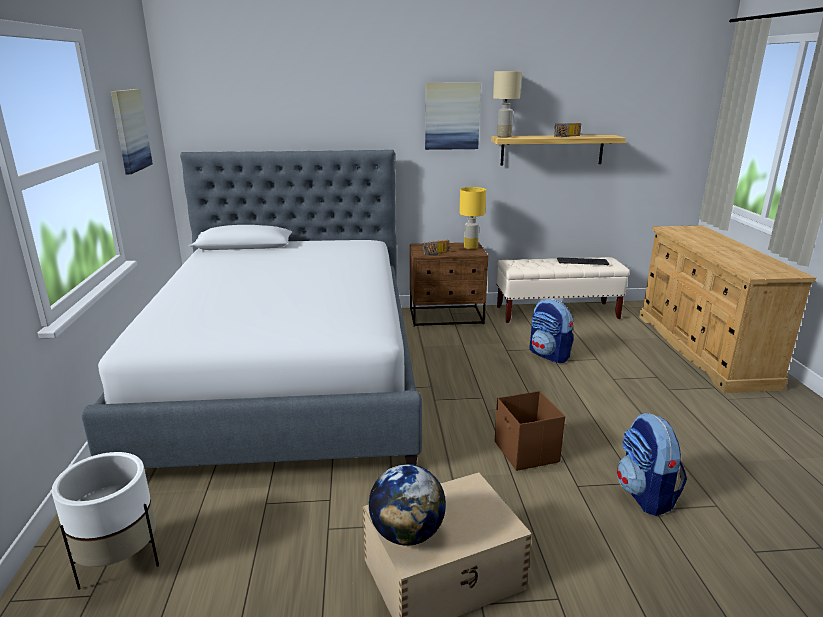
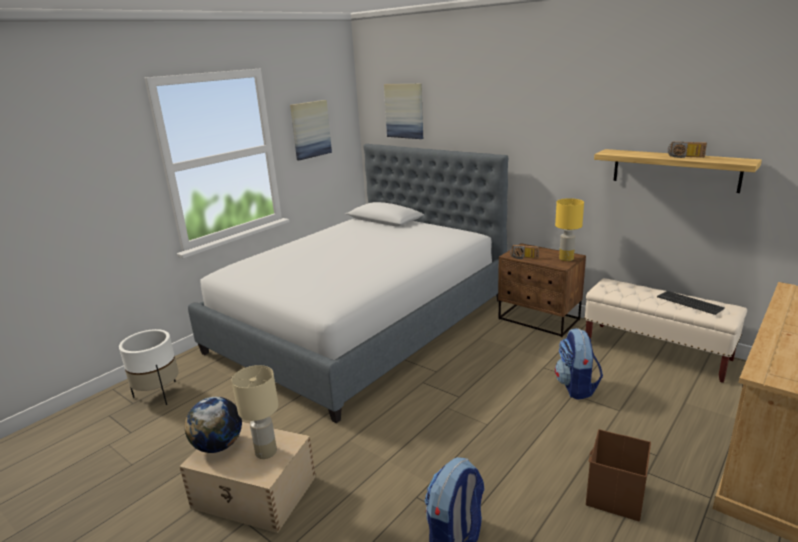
camera: 45 degrees right, 0 degrees up
picture [425,82,481,150] -> picture moved to [384,84,423,139]
beige table lamp [493,71,522,137] -> beige table lamp moved to [231,365,279,459]
brown storage box [495,391,565,471] -> brown storage box moved to [586,429,651,521]

